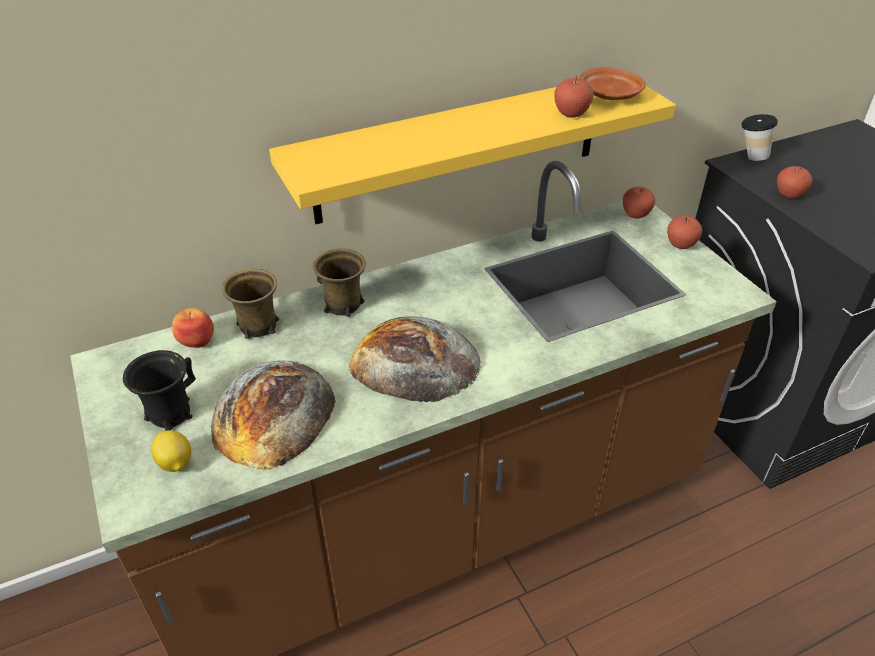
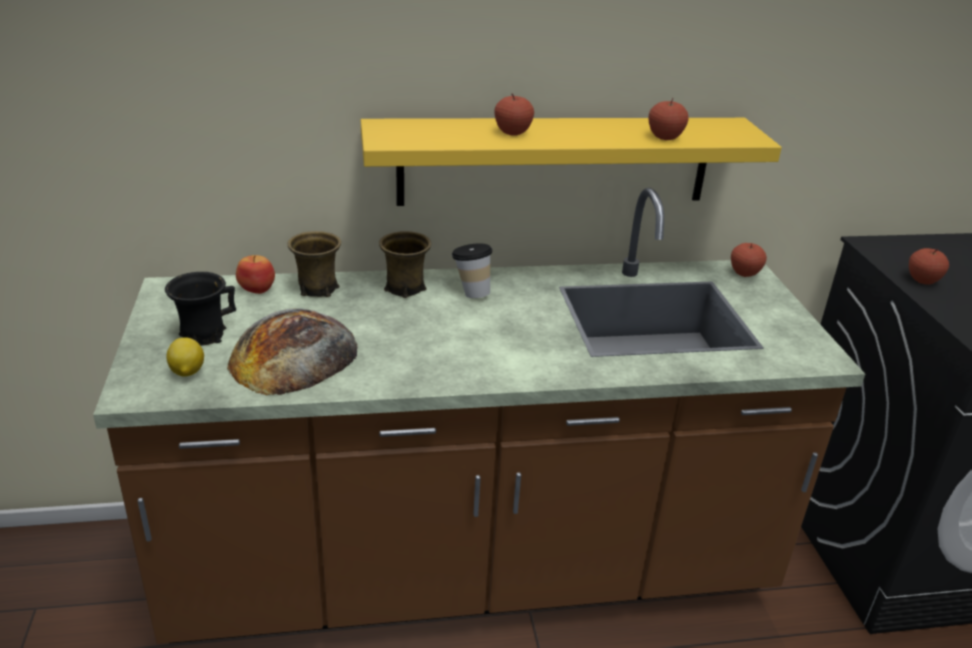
camera: 15 degrees right, 10 degrees down
bread [349,316,481,402] -> none
brown plate [579,67,646,100] -> none
apple [667,216,702,249] -> apple moved to [494,94,534,136]
cup [741,114,778,161] -> cup moved to [452,243,492,298]

